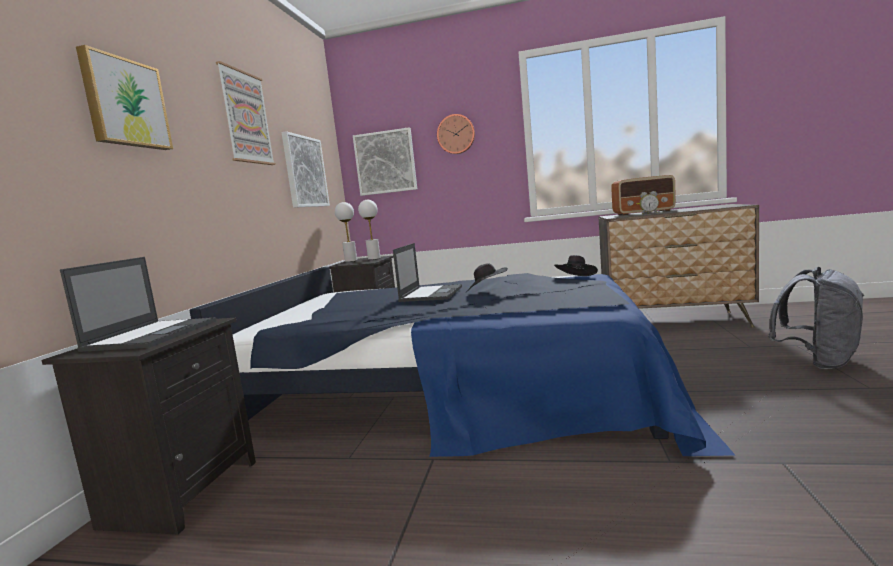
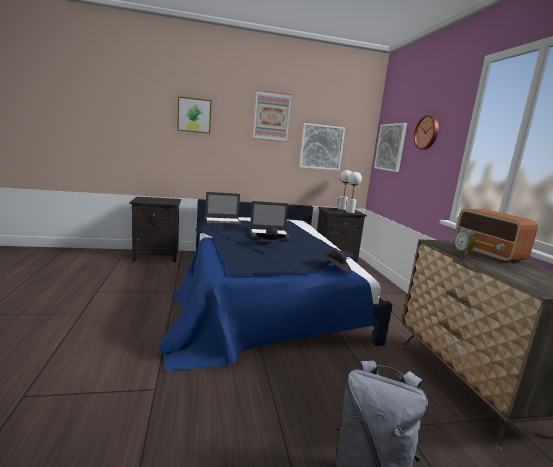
camera: 65 degrees right, 5 degrees up
laptop [60,257,216,352] -> laptop moved to [205,192,242,226]

